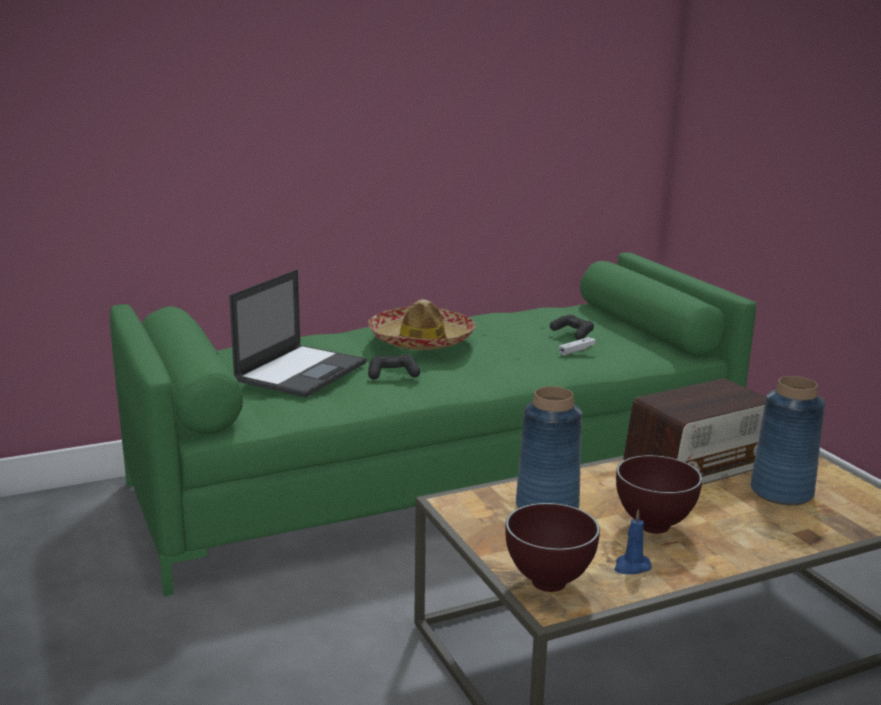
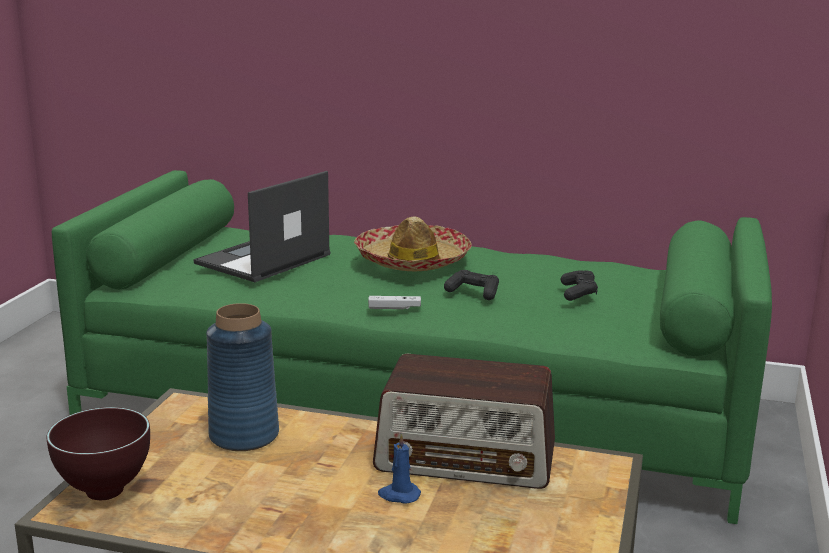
camera: 40 degrees right, 0 degrees up
laptop [229,269,366,397] -> laptop turned 150 degrees clockwise [193,171,331,282]
black game controller [368,354,420,380] -> black game controller moved to [444,270,499,300]
white game controller [559,337,596,356] -> white game controller moved to [368,296,421,309]
blue candle [614,509,652,574] -> blue candle moved to [378,433,421,504]
brown bowl [616,455,702,534] -> none
blue vase [751,376,825,506] -> none

